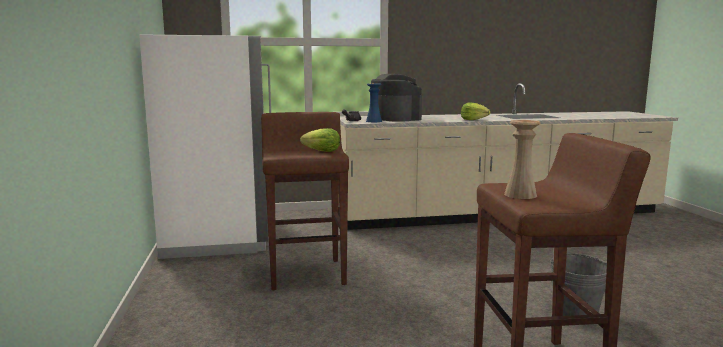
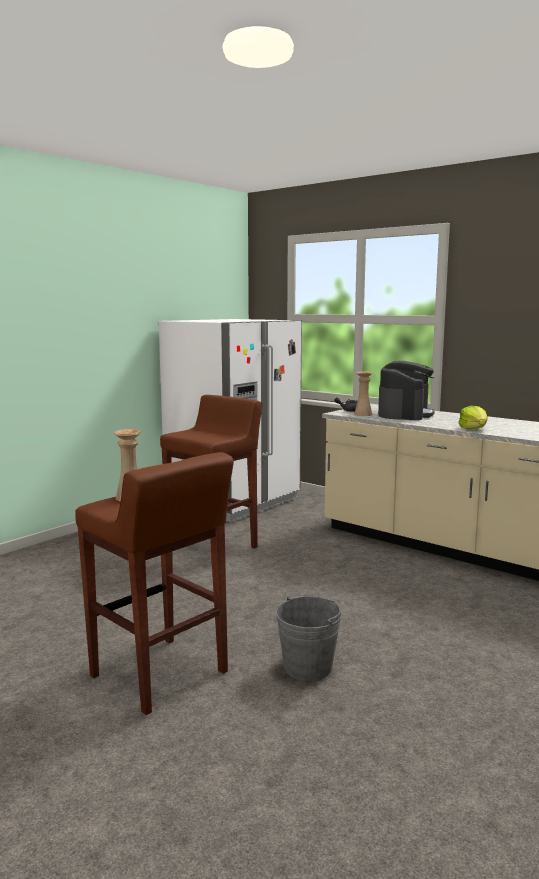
camera: 50 degrees right, 0 degrees up
lettuce [300,128,340,152] -> none
blue vase [366,84,382,122] -> beige vase [354,372,373,416]

